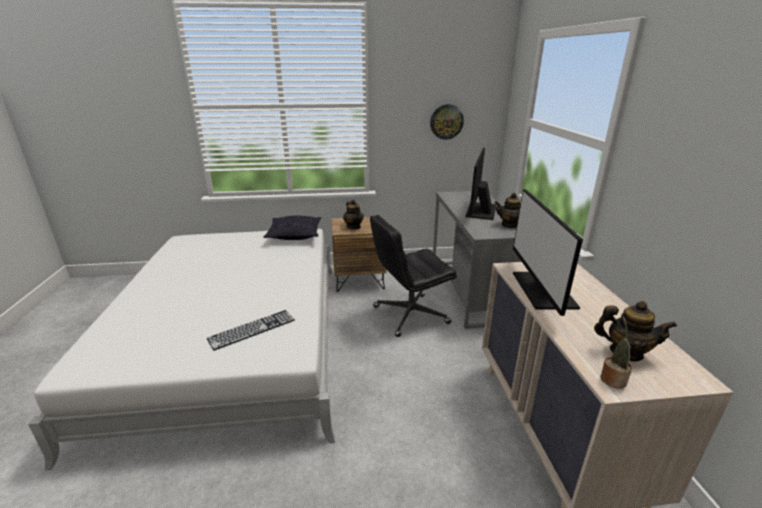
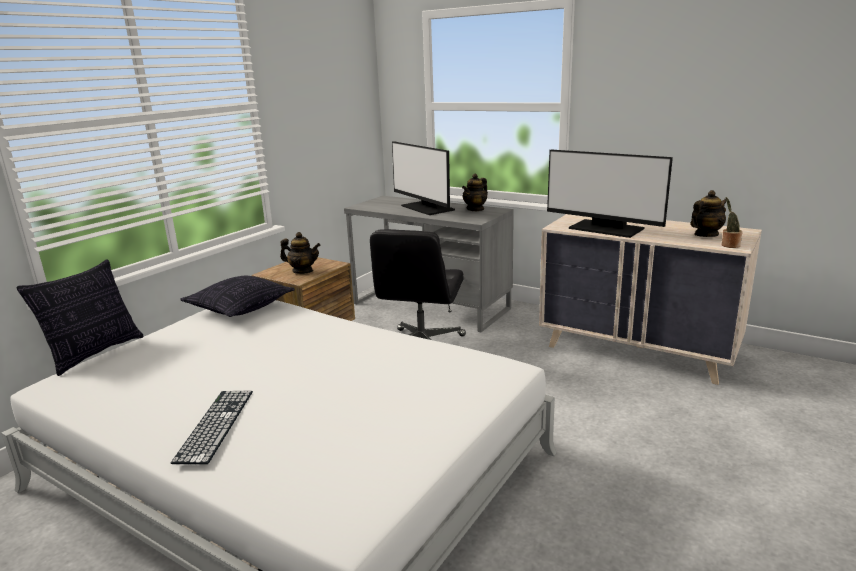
camera: 50 degrees left, 5 degrees down
keyboard [207,310,295,351] -> keyboard moved to [171,390,253,464]
wall clock [430,104,464,140] -> none
none -> pillow [17,259,144,376]

